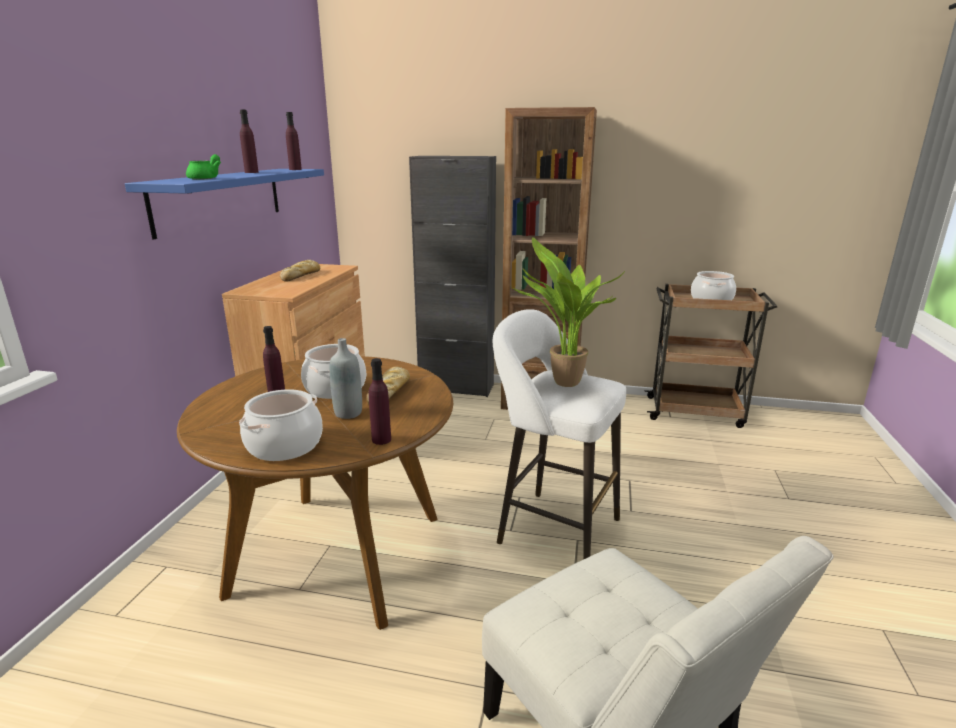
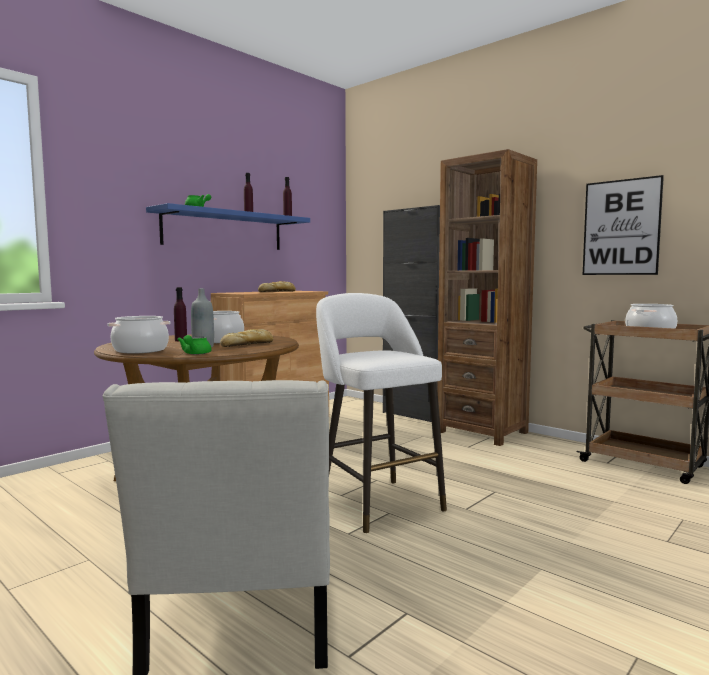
camera: 30 degrees right, 15 degrees down
purple bottle [369,358,391,445] -> green teapot [177,335,212,355]
potted plant [512,237,625,387] -> none
none -> picture [583,175,664,275]

